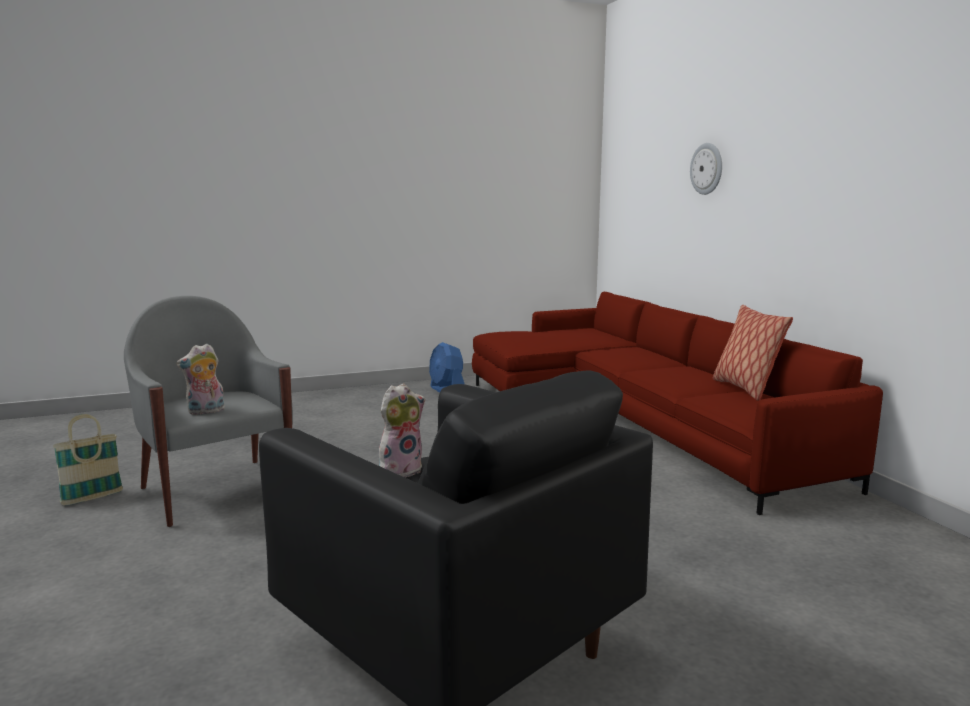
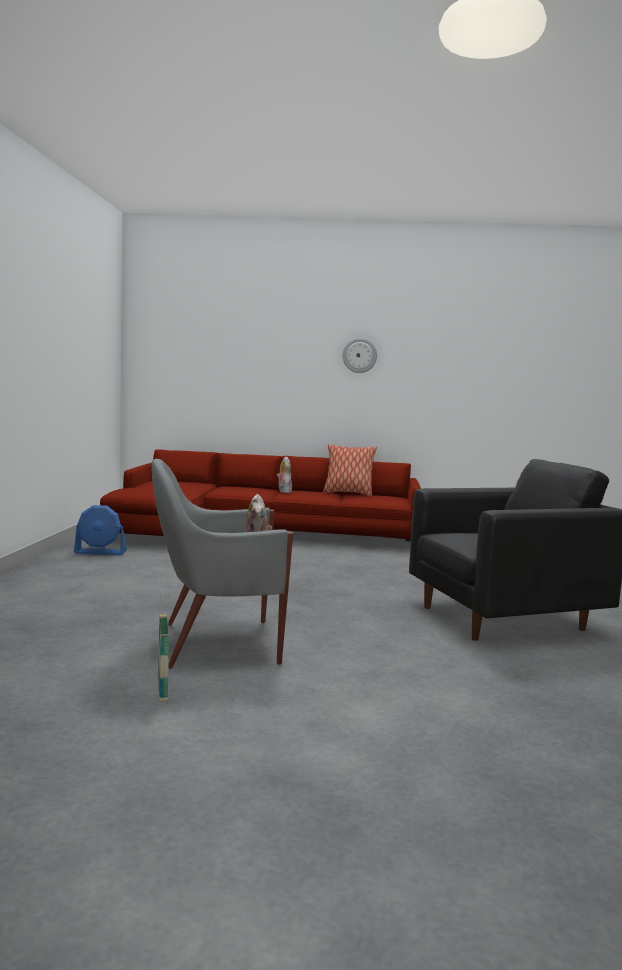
camera: 65 degrees left, 5 degrees down
plush toy [379,384,425,478] -> plush toy moved to [277,456,292,493]
wall clock [690,143,722,195] -> wall clock moved to [343,338,377,373]

